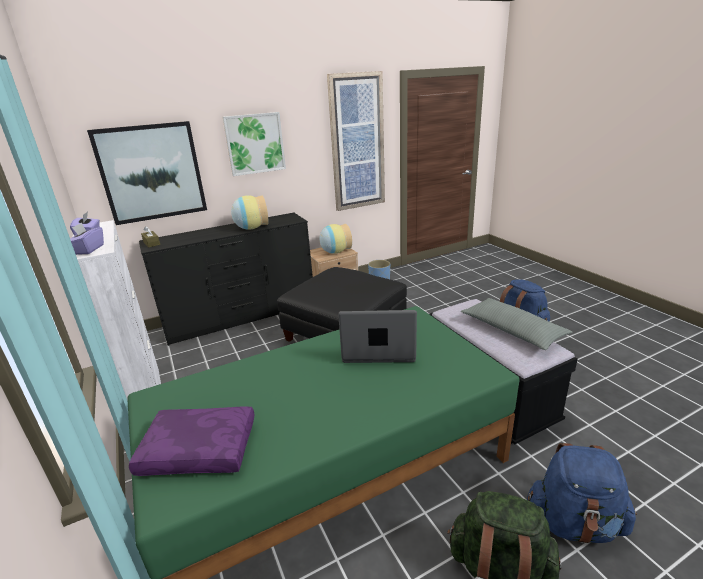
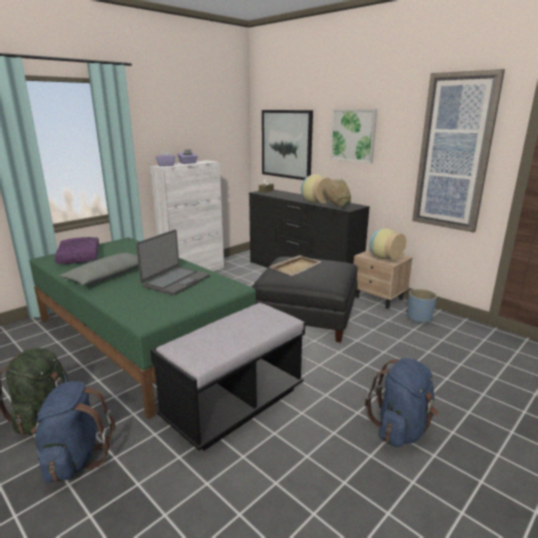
camera: 70 degrees right, 5 degrees down
laptop [338,310,417,363] -> laptop turned 45 degrees clockwise [136,229,210,295]
grey pillow [461,298,572,350] -> grey pillow moved to [59,253,139,285]
none -> beige tray [270,255,321,276]
none -> green bowl [323,179,351,209]

